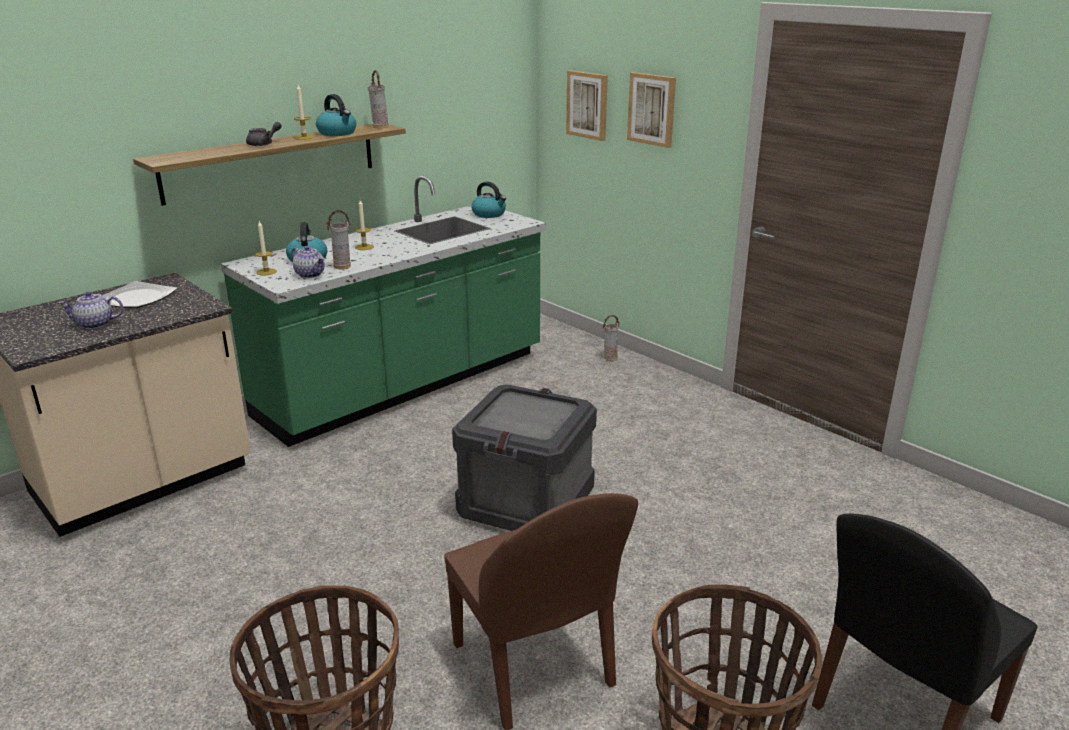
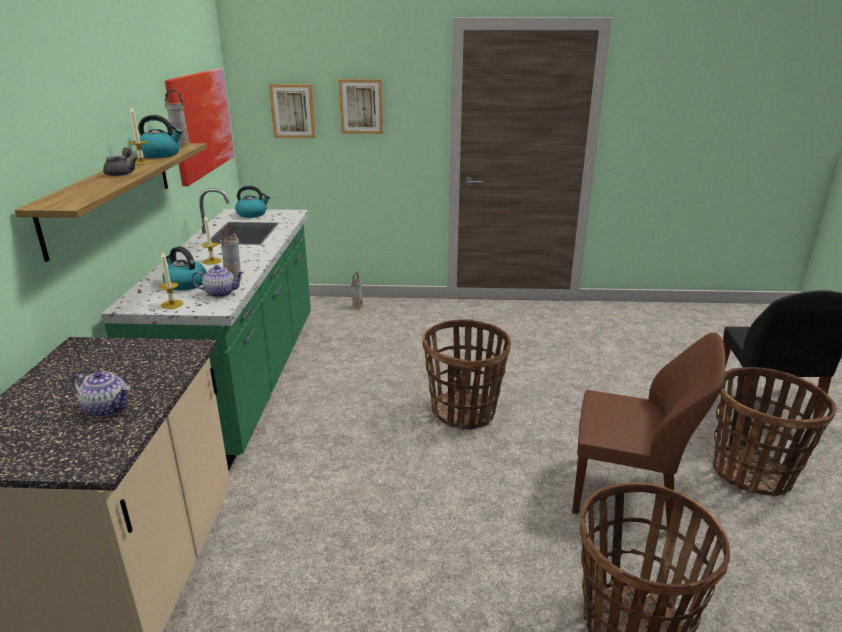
camera: 45 degrees left, 0 degrees up
teapot [59,292,123,329] -> teapot turned 105 degrees counterclockwise [72,371,130,417]
plate [101,281,178,308] -> none
crate [452,384,597,531] -> basket [422,319,511,430]
none -> picture [165,69,234,186]

